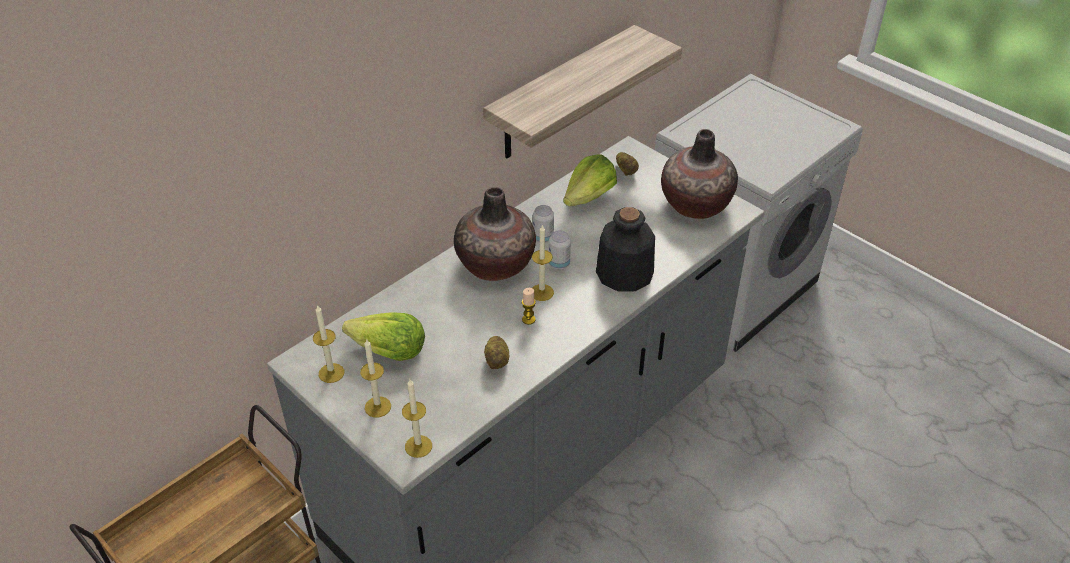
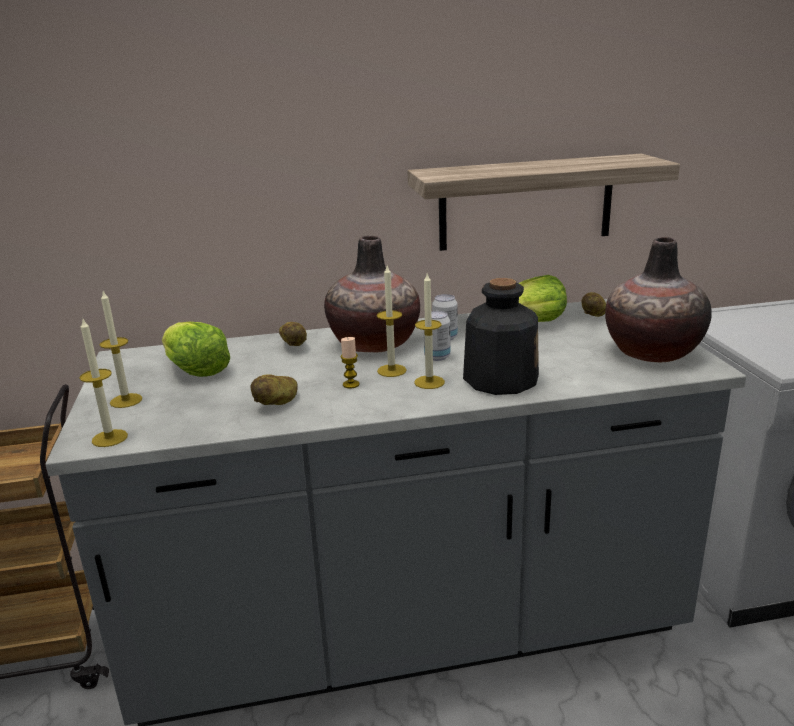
camera: 35 degrees right, 20 degrees down
candle [313,305,344,383] -> candle moved to [414,274,445,389]
none -> potato [279,322,307,346]

